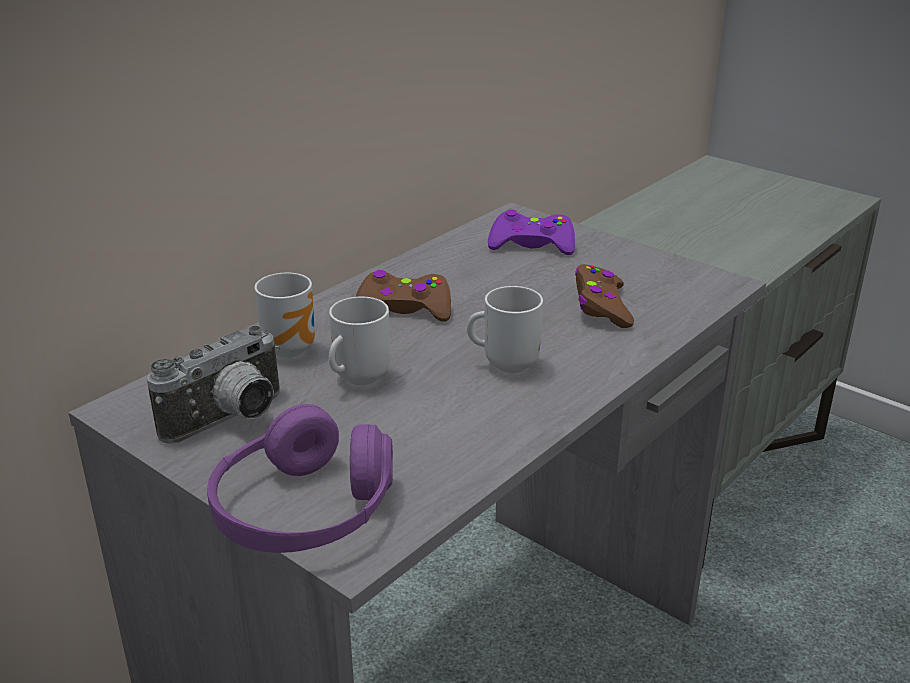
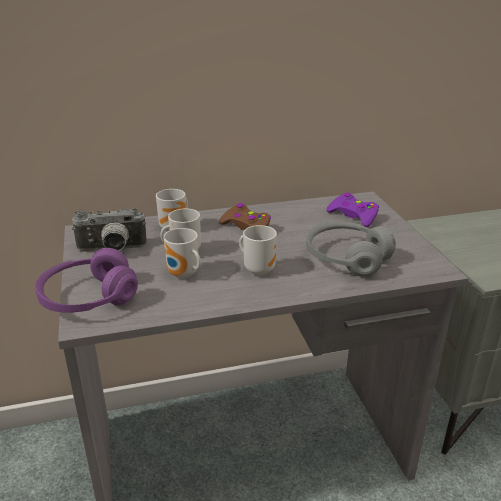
camera: 35 degrees right, 0 degrees up
brown game controller [575,264,634,328] -> grey headphones [306,221,396,277]
none -> mug [163,228,201,279]

